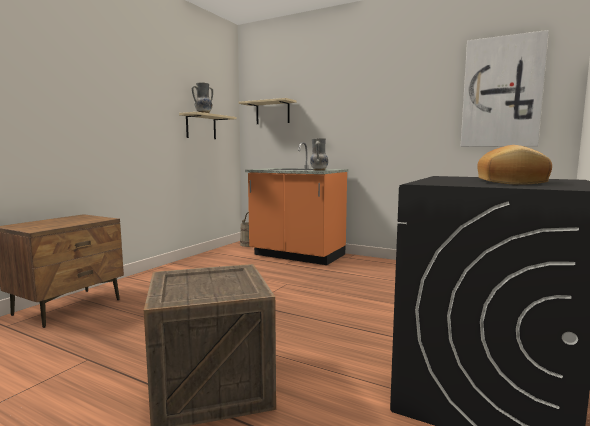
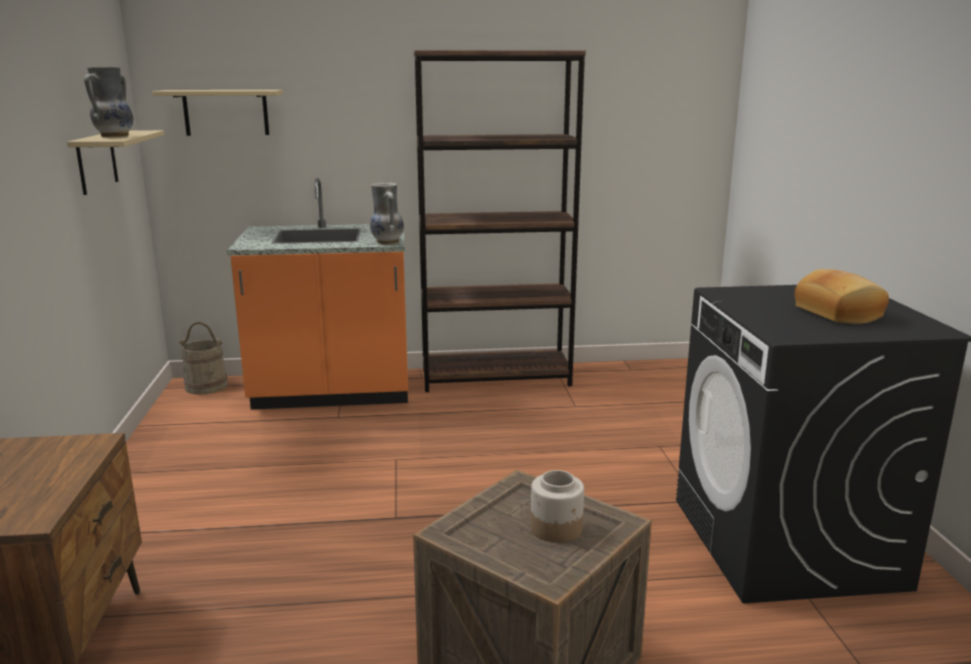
camera: 35 degrees left, 10 degrees up
picture [461,30,549,147] -> none
none -> brown bookcase [414,50,586,392]
none -> jar [531,470,584,543]

